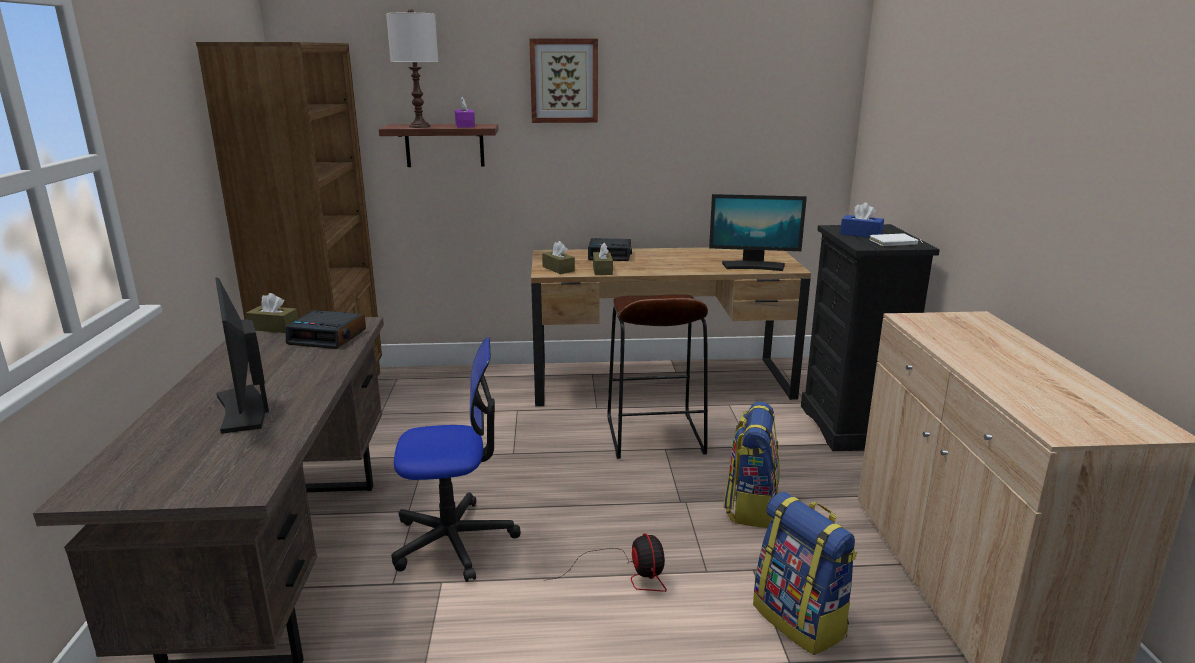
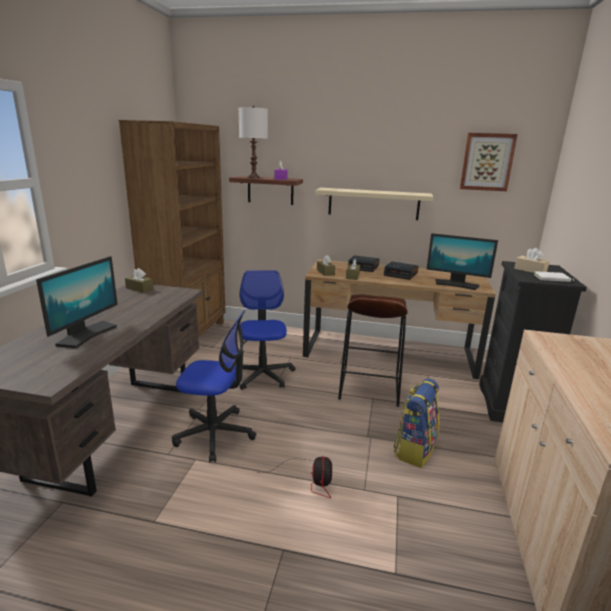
camera: 15 degrees right, 0 degrees up
monitor [215,277,269,434] -> monitor turned 150 degrees counterclockwise [36,256,118,348]
alarm clock [286,310,366,349] -> alarm clock moved to [384,262,419,280]
picture [529,39,598,123] -> picture moved to [460,133,518,191]
backpack [753,492,857,655] -> none
blue tissue box [840,203,884,238] -> beige tissue box [514,248,549,273]
none -> office chair [235,270,296,390]
none -> beige shelf [315,188,433,220]

